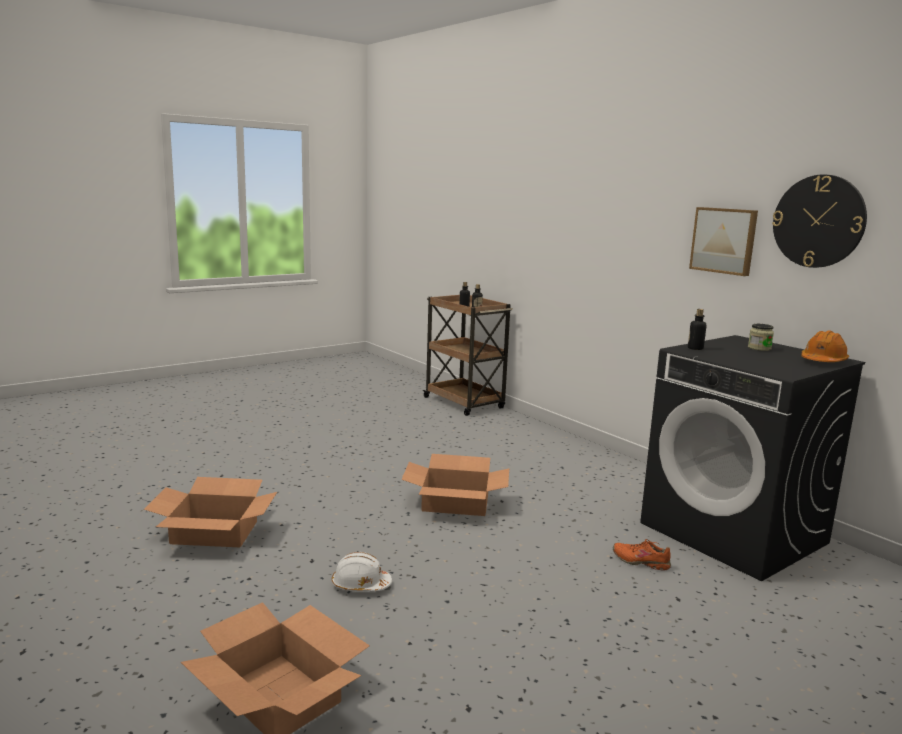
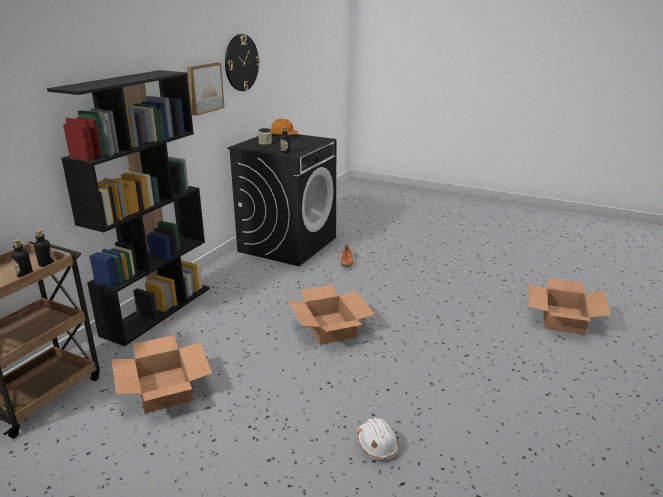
camera: 115 degrees left, 10 degrees up
cardboard box [144,477,277,547] -> cardboard box moved to [111,335,212,413]
white hard hat [332,552,392,592] -> white hard hat moved to [357,418,399,459]
none -> black bookcase [47,70,210,346]

